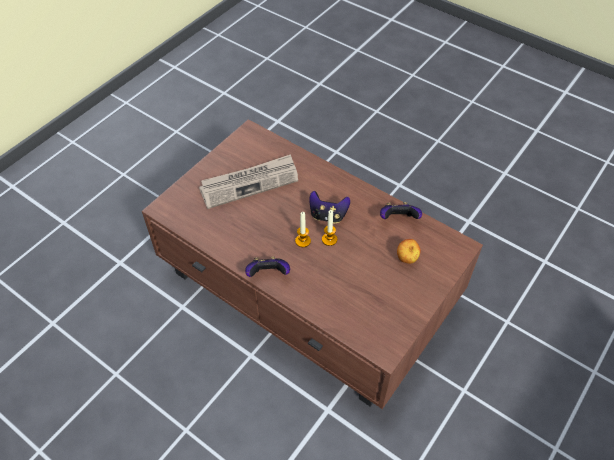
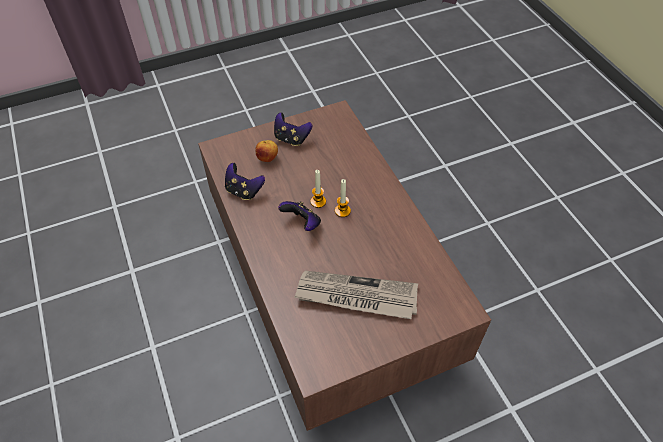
camera: 150 degrees left, 0 degrees up
game controller [245,256,290,277] -> game controller moved to [274,112,312,146]

